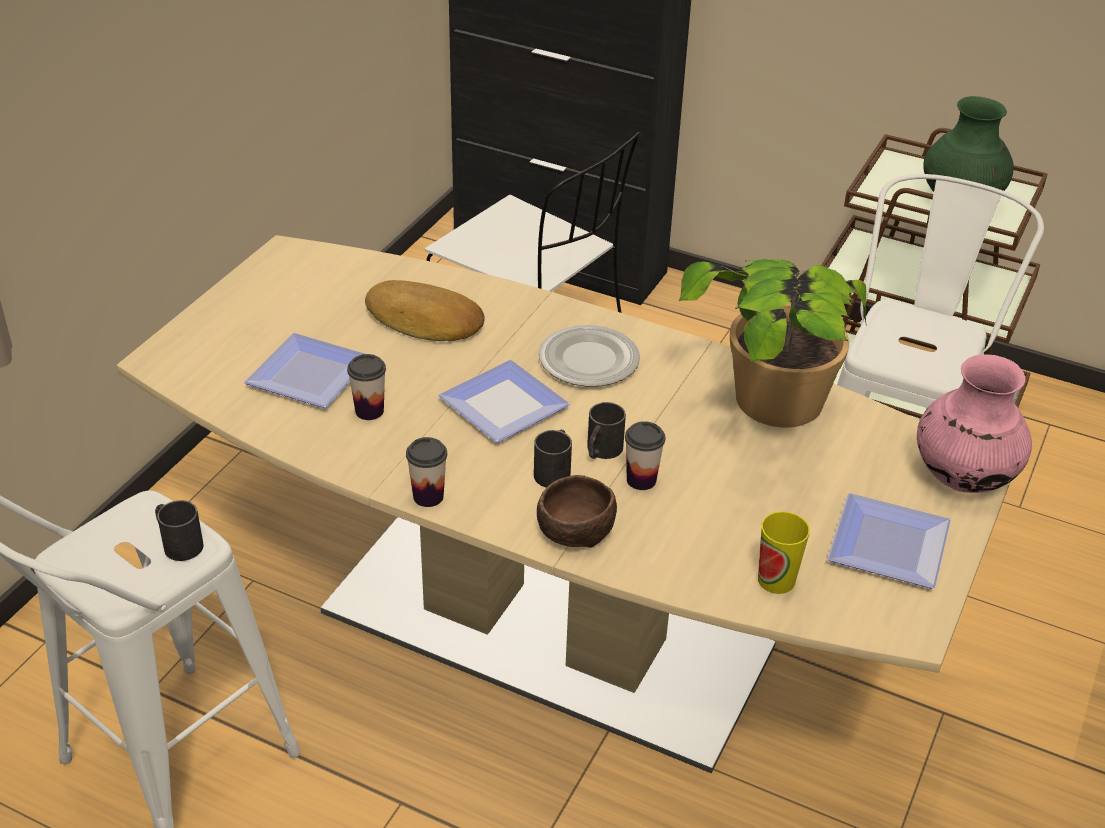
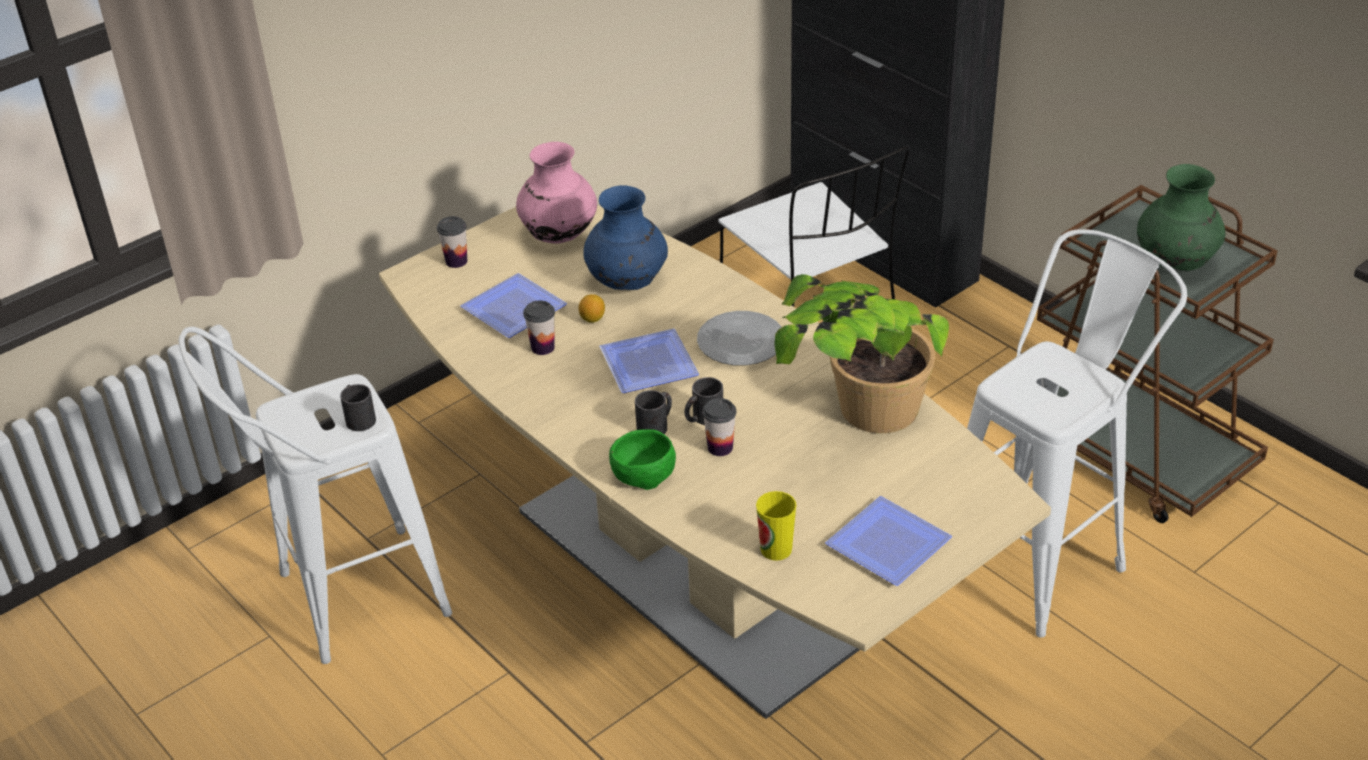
camera: 25 degrees right, 0 degrees up
bread [365,280,484,341] -> blue vase [584,185,668,290]
cup [406,437,447,507] -> cup moved to [437,216,467,268]
brown bowl [537,475,617,548] -> green bowl [609,429,676,490]
pink vase [917,355,1032,493] -> pink vase moved to [516,142,597,244]
none -> lemon [579,294,605,323]

